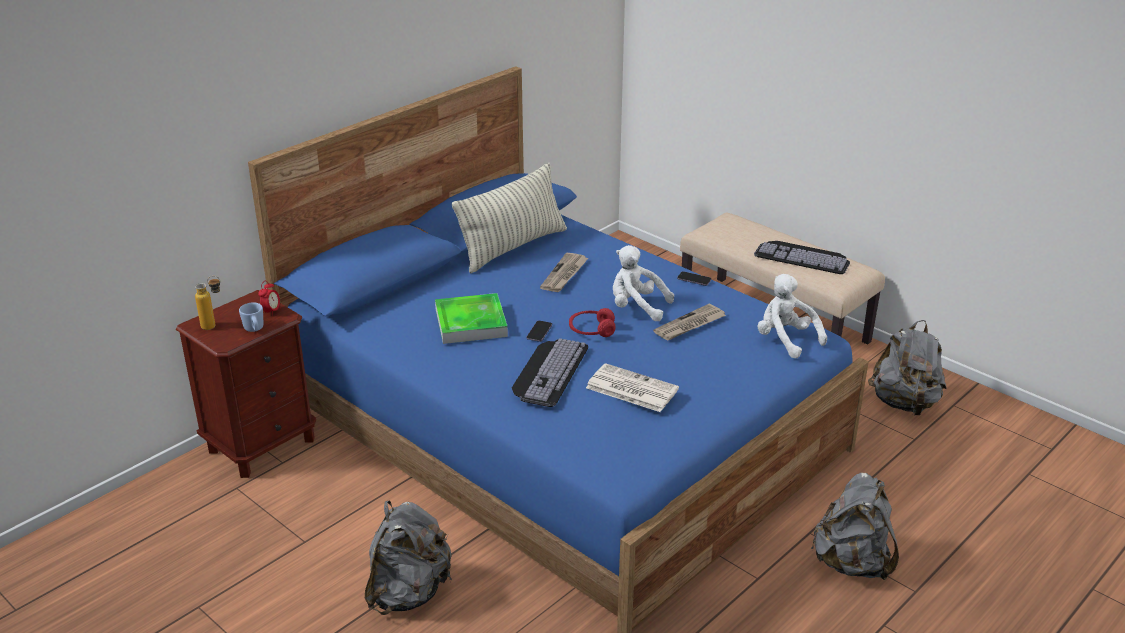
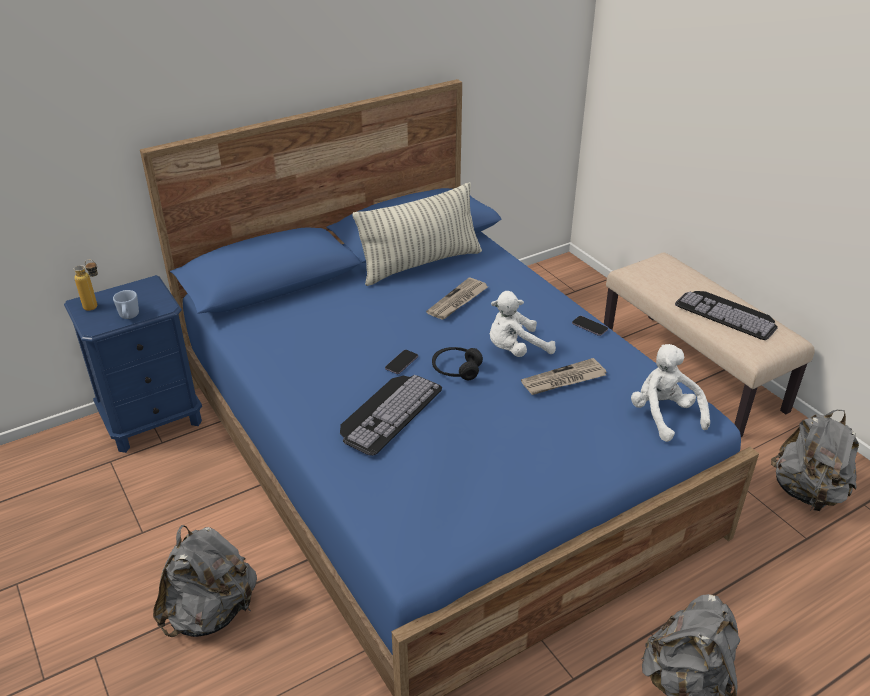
camera: 15 degrees right, 5 degrees up
brown nightstand [176,290,316,478] -> blue nightstand [64,275,202,453]
alarm clock [258,281,280,316] -> none
tray [435,293,508,344] -> none
red headphones [569,308,615,337] -> black headphones [432,347,483,380]
newspaper [586,363,679,412] -> none
white plush toy [613,245,674,321] -> white plush toy turned 60 degrees counterclockwise [490,291,556,357]

